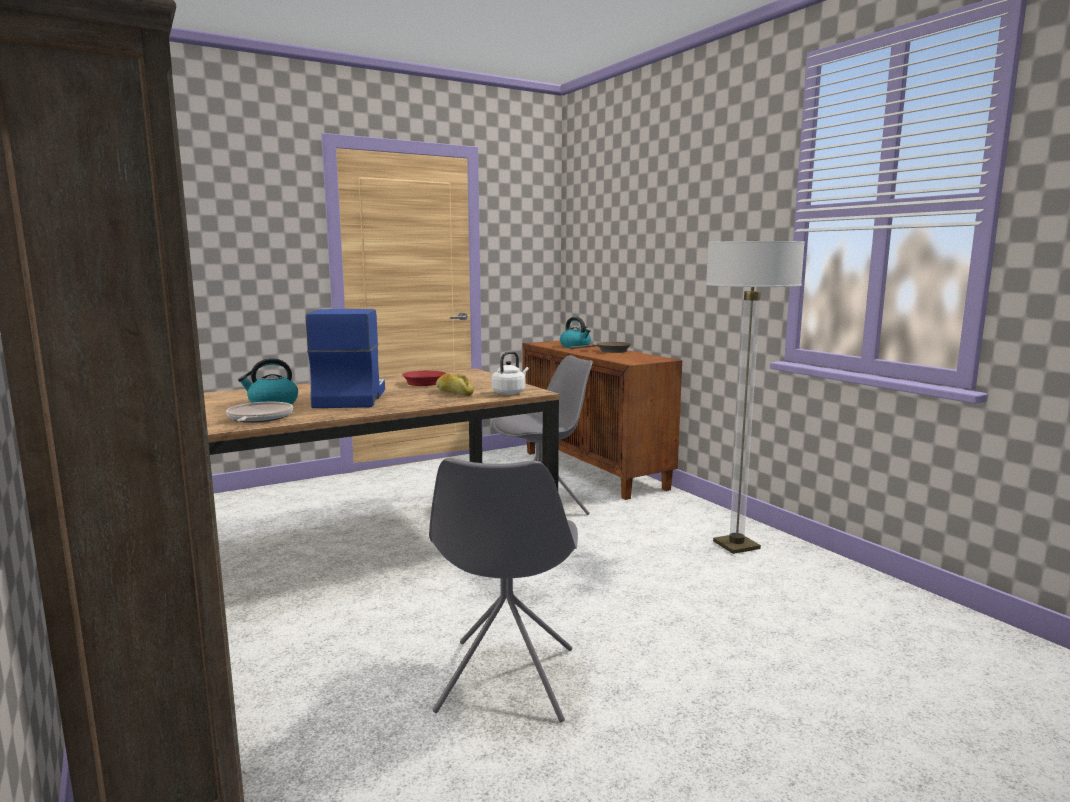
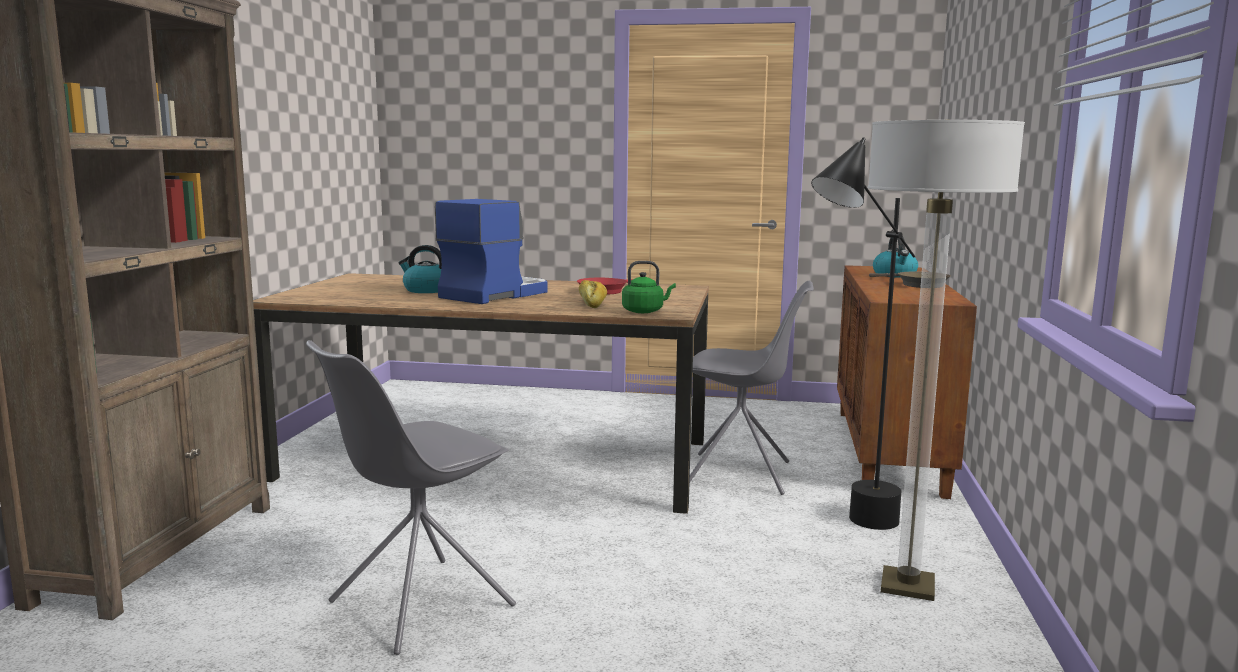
camera: 40 degrees right, 0 degrees up
frying pan [226,402,293,423] -> none
white kettle [491,351,529,395] -> green kettle [622,261,676,313]
none -> black floor lamp [811,137,915,530]

